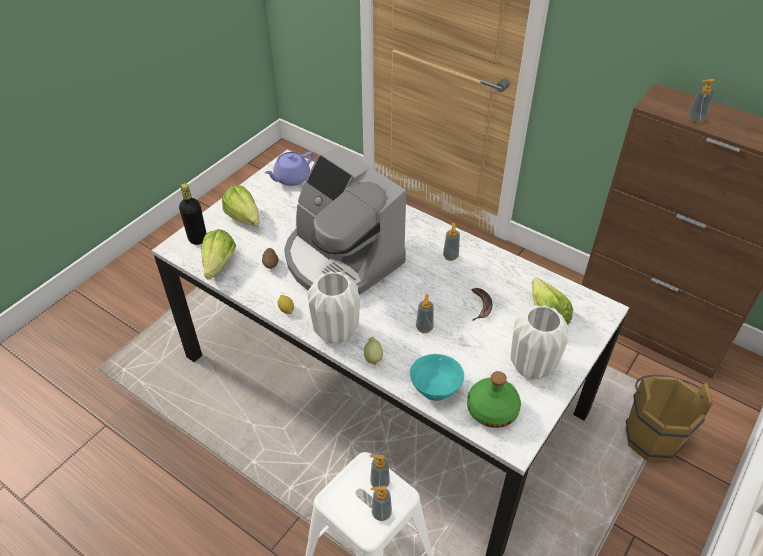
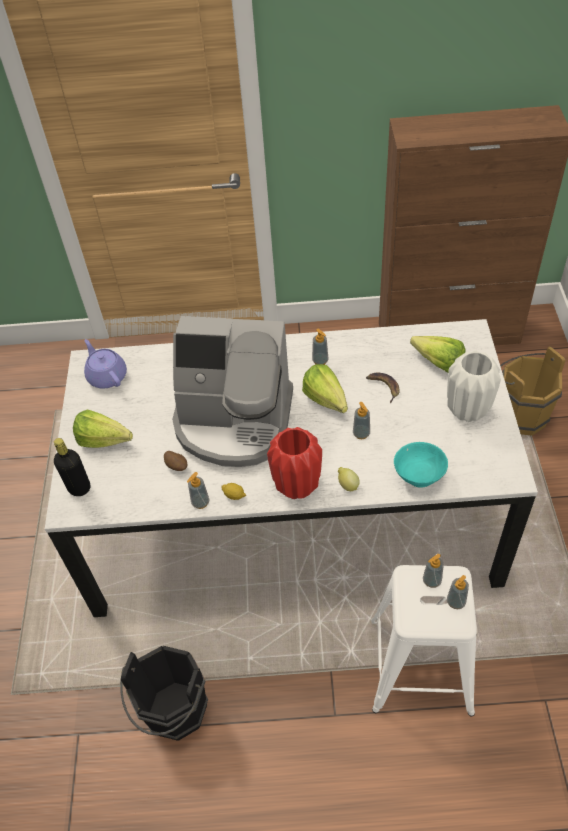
camera: 35 degrees left, 5 degrees up
lettuce [201,229,236,280] -> lettuce moved to [302,364,348,413]
purple teapot [265,152,313,186] -> purple teapot turned 135 degrees clockwise [84,339,127,389]
white vase [307,271,360,344] -> red vase [267,427,322,499]
green bottle [467,371,521,428] -> none
soap dispenser [688,79,714,123] -> soap dispenser moved to [187,472,210,509]
none -> black bucket [120,646,208,741]

